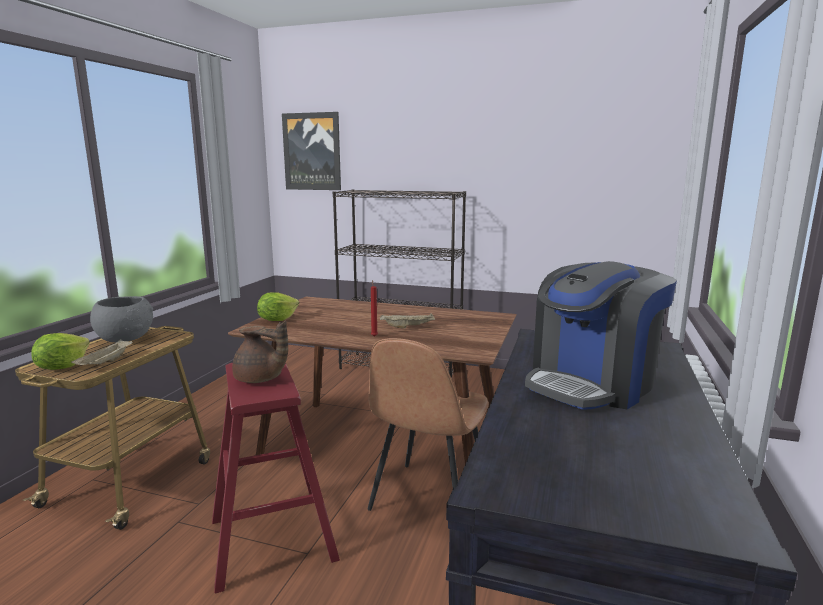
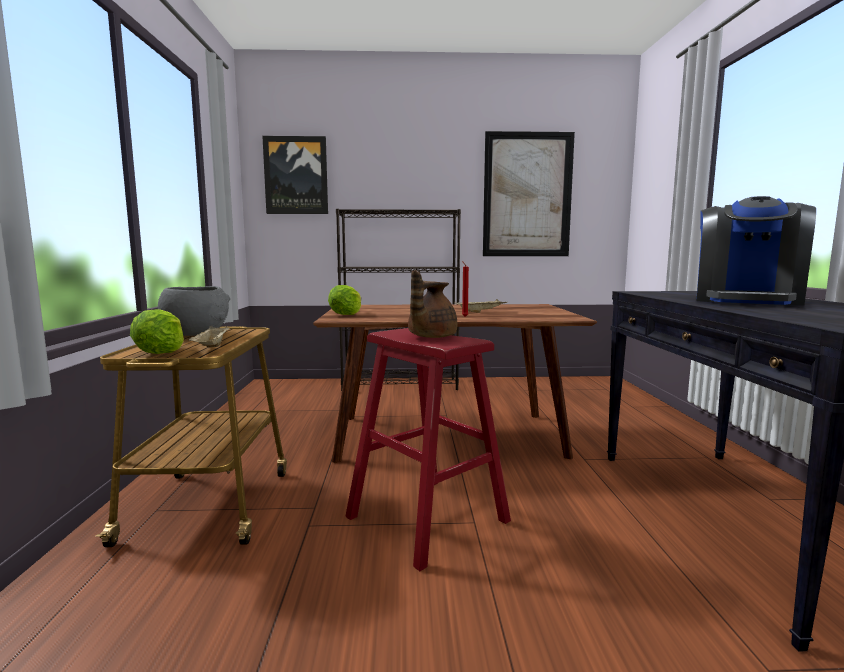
camera: 20 degrees left, 5 degrees down
brown teapot [232,321,288,383] -> brown teapot turned 120 degrees clockwise [408,270,457,338]
brown chair [368,338,489,511] -> none
none -> picture [483,131,575,256]

